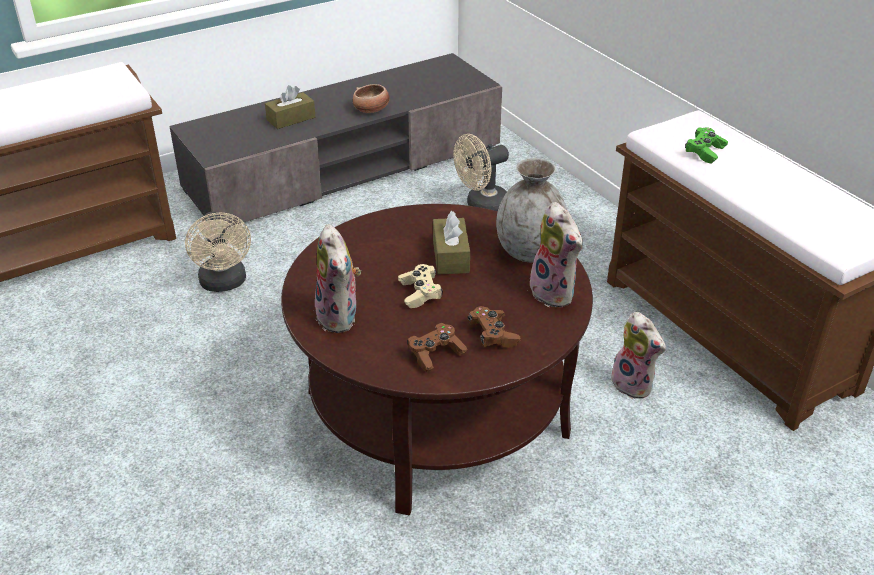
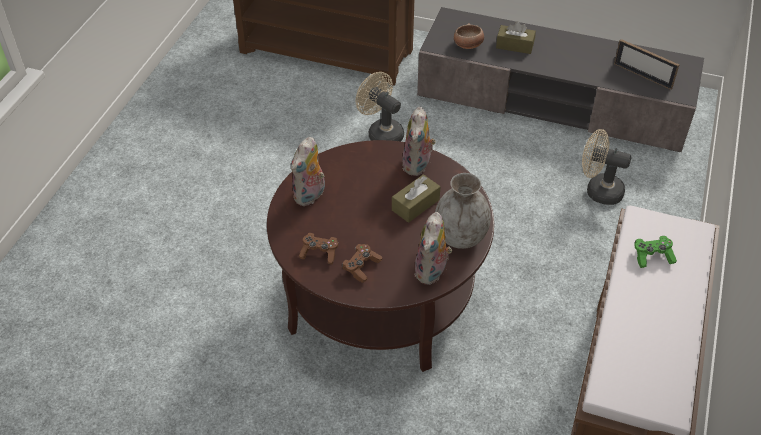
camera: 50 degrees right, 10 degrees up
beige fan [185,212,251,292] -> beige fan turned 105 degrees clockwise [355,72,404,142]
bowl [353,84,390,113] -> bowl moved to [454,23,484,49]
beige game controller [398,264,443,308] -> none
plush toy [611,312,666,399] -> plush toy moved to [402,106,436,176]
none -> picture frame [614,39,679,90]

